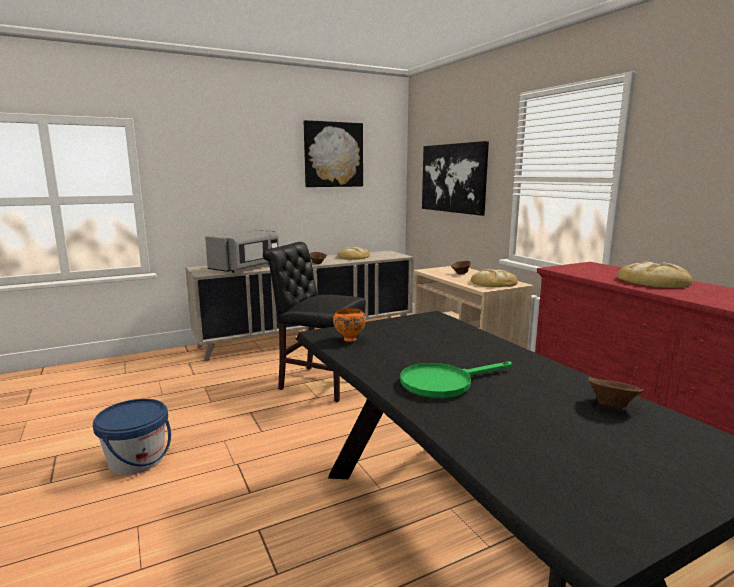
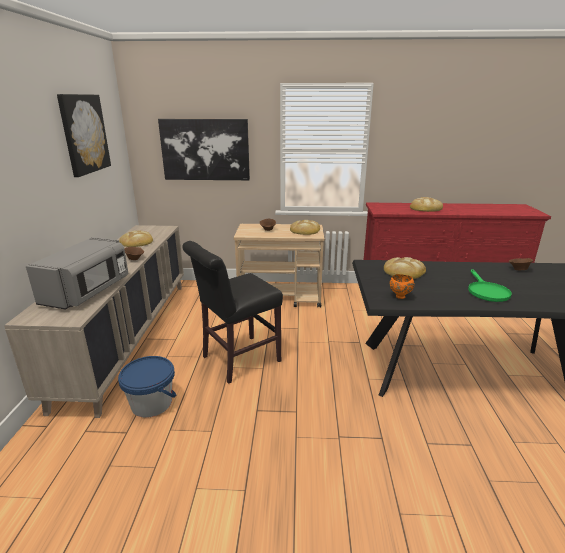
camera: 60 degrees left, 10 degrees up
blue bucket [93,399,171,475] -> blue bucket moved to [118,356,176,418]
grey microwave [205,230,279,273] -> grey microwave turned 45 degrees clockwise [26,237,129,310]
none -> bread [384,257,426,279]

